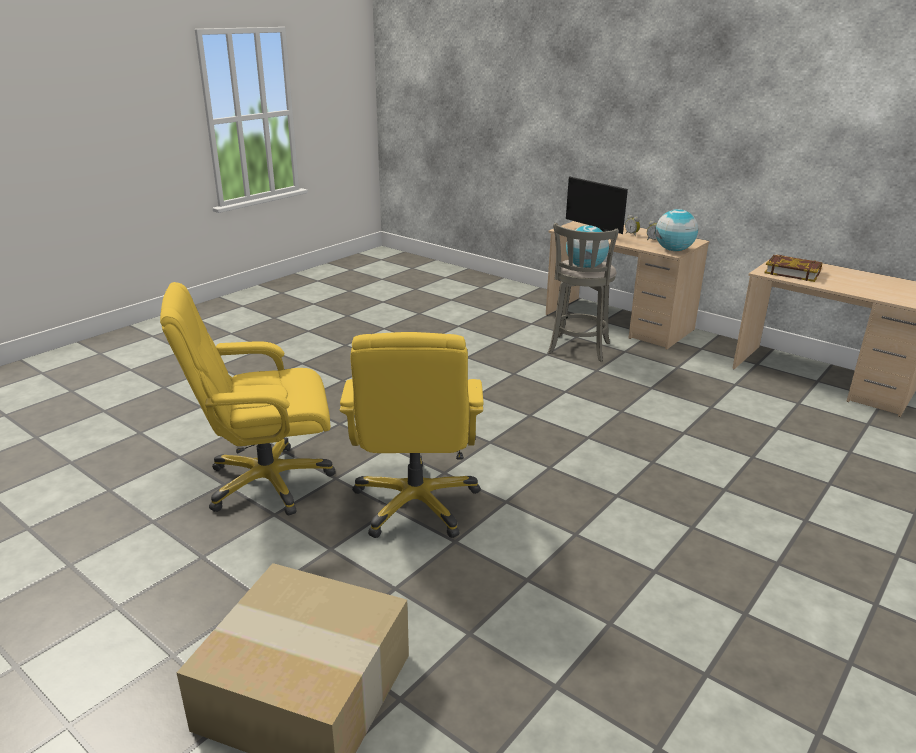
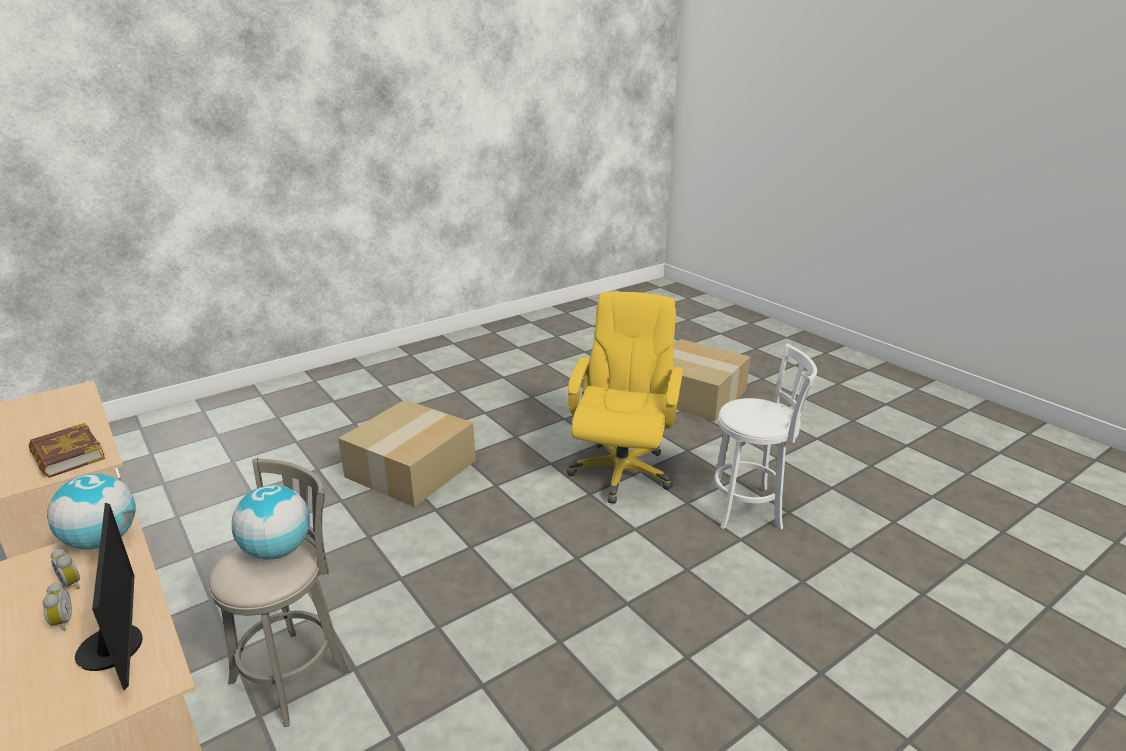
camera: 165 degrees left, 0 degrees up
yellow office chair [160,282,336,515] -> white stool [709,344,817,530]
none -> cardboard box [338,400,476,507]

